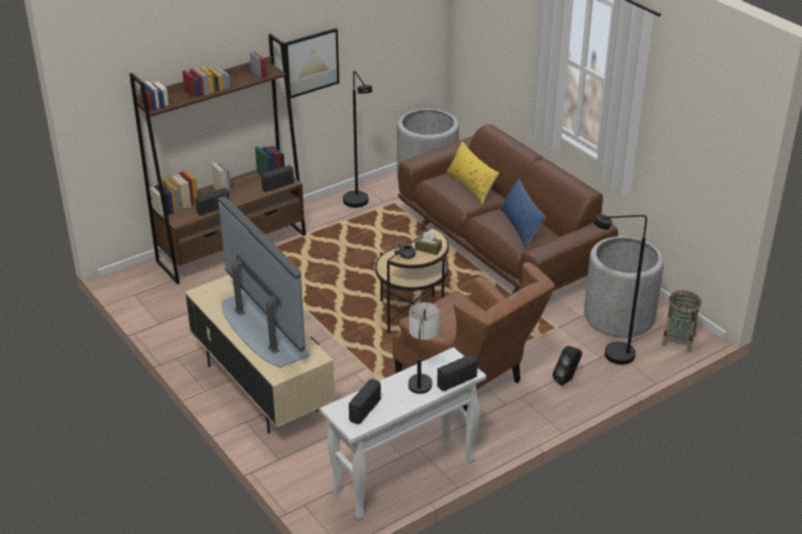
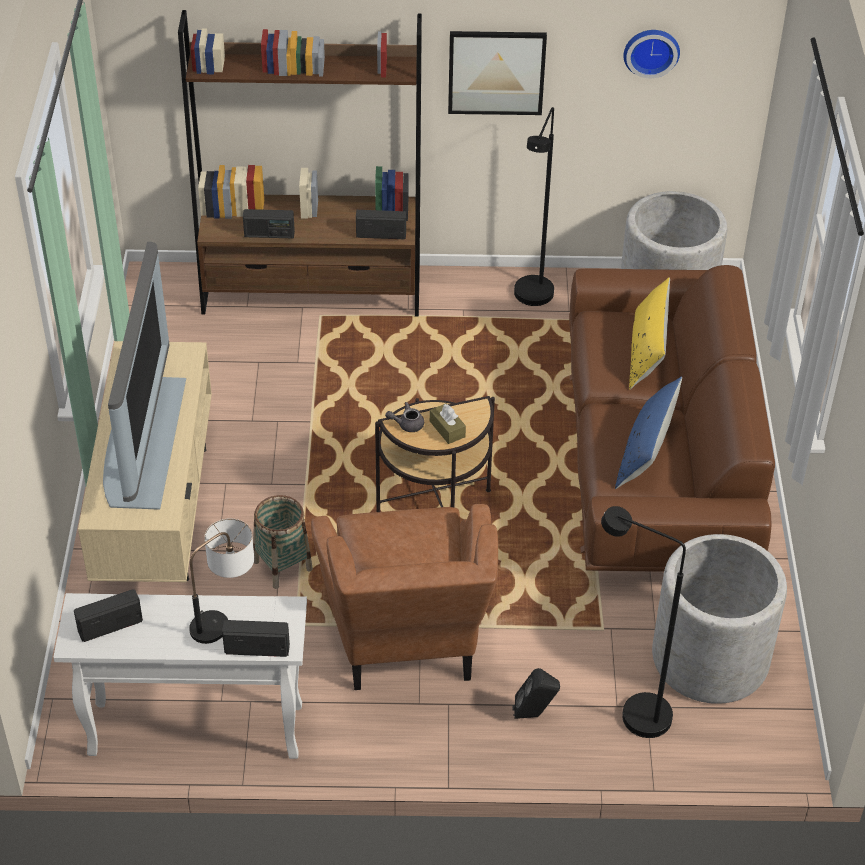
camera: 35 degrees right, 10 degrees up
basket [661,290,701,352] -> basket moved to [253,495,313,589]
none -> wall clock [623,30,680,78]

